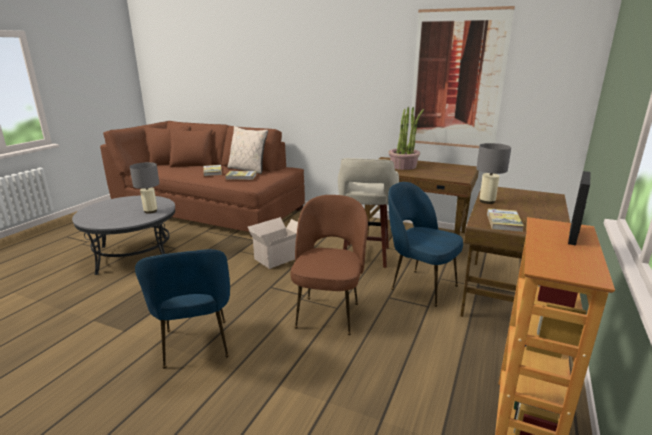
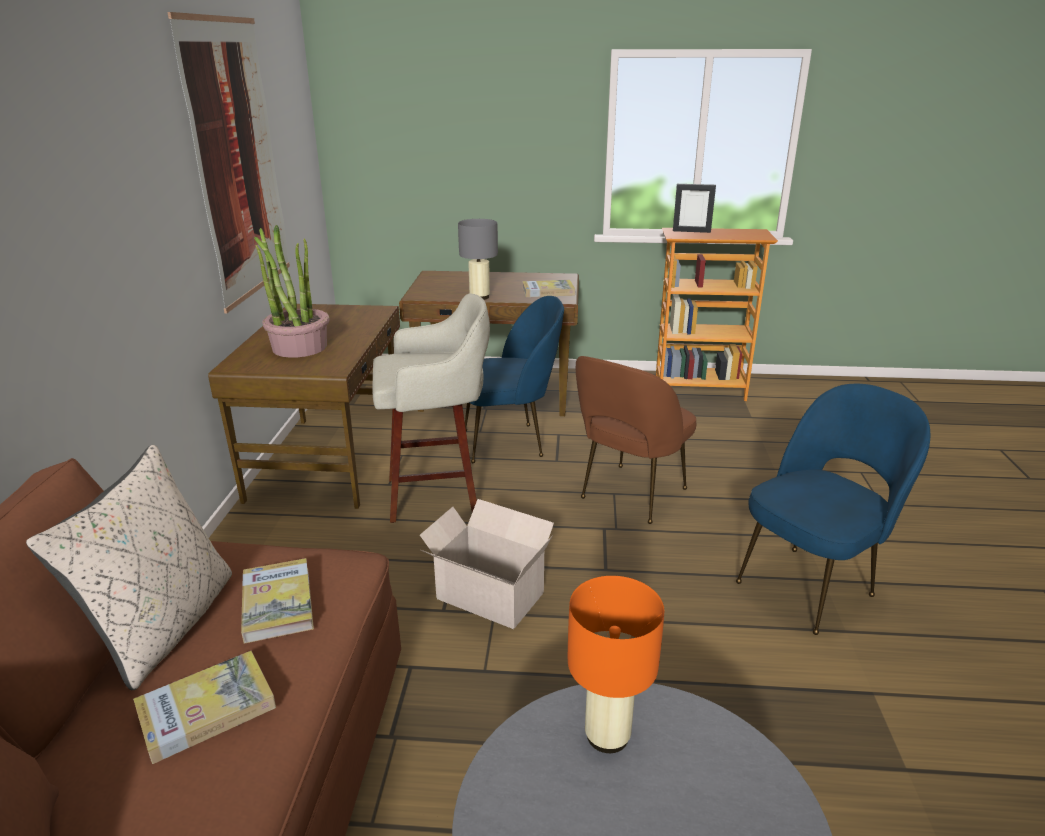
camera: 110 degrees left, 5 degrees up
grey table lamp [130,162,159,214] -> orange table lamp [568,576,664,753]
brown chair [290,195,368,335] -> brown chair turned 45 degrees counterclockwise [576,356,696,524]
blue chair [388,182,463,307] -> blue chair turned 120 degrees counterclockwise [465,296,564,463]

